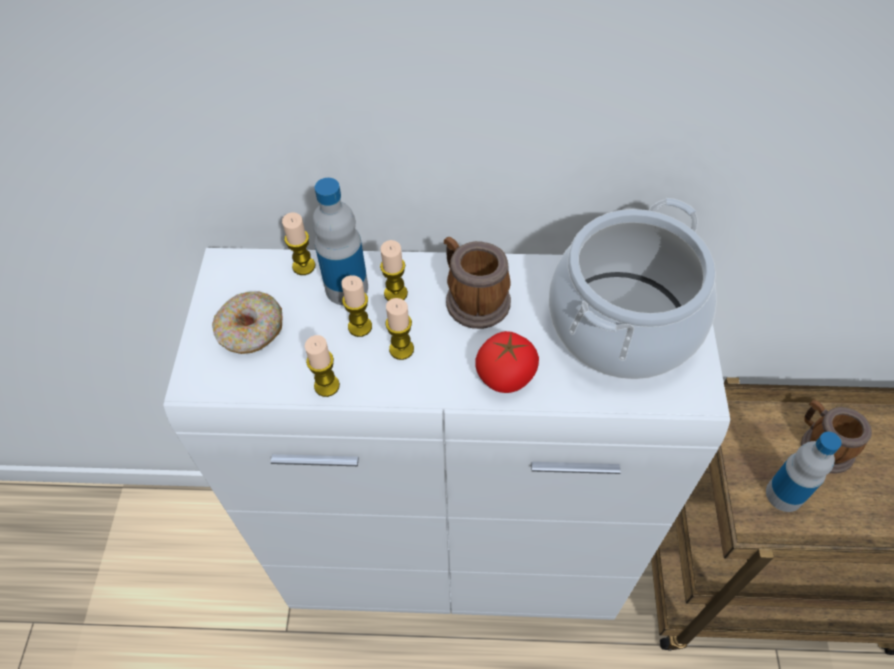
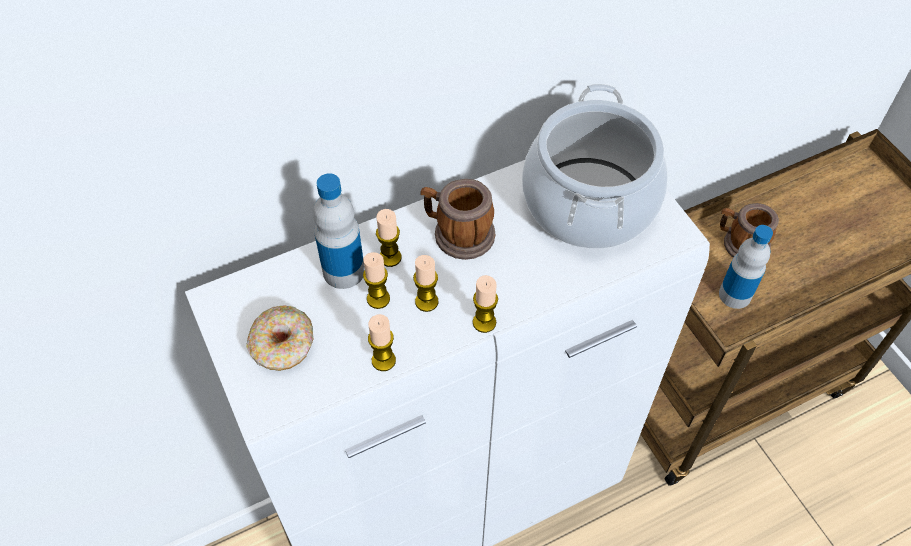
camera: 30 degrees left, 0 degrees up
candle [282,212,315,275] -> candle moved to [473,275,498,333]
tomato [475,331,539,393] -> none

